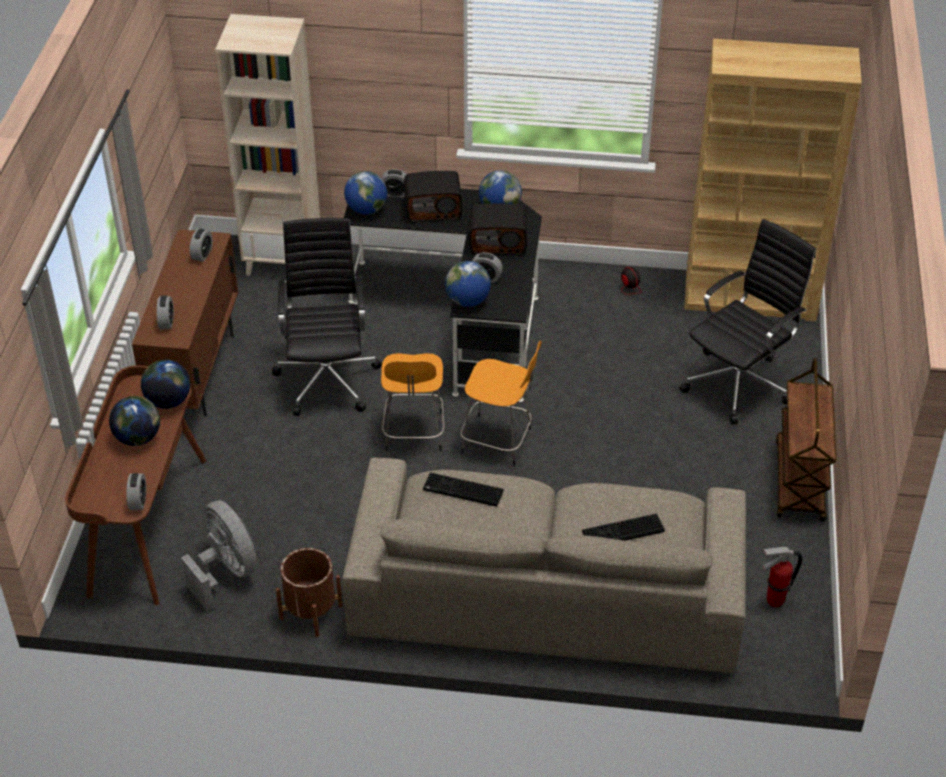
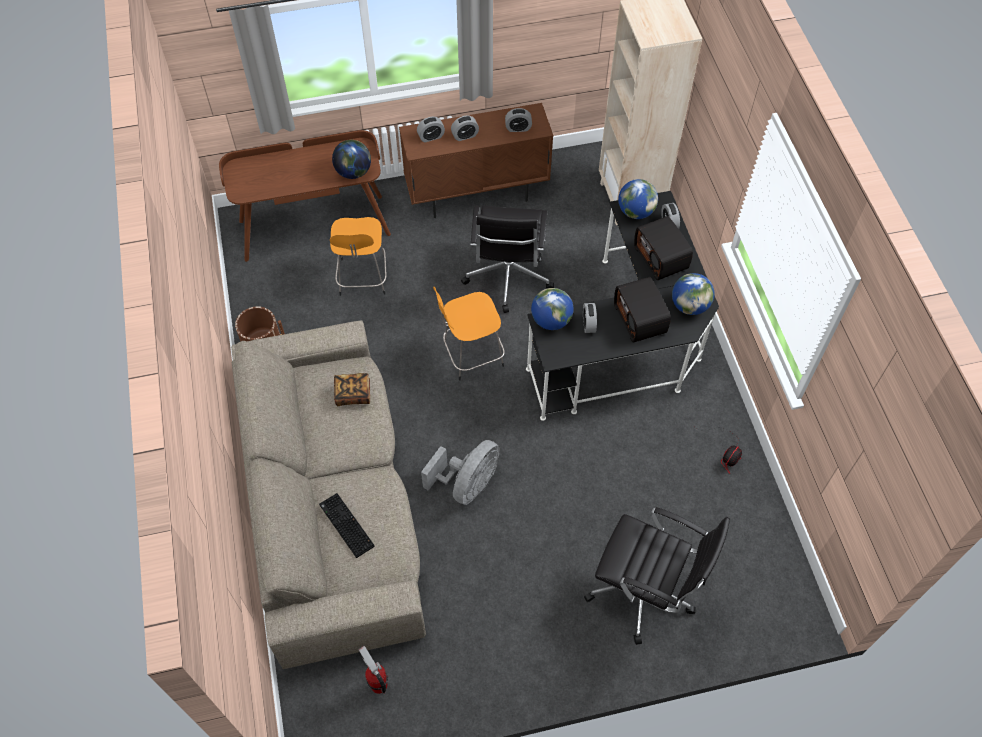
camera: 70 degrees right, 15 degrees up
globe [109,396,160,446] -> none
alarm clock [127,473,147,510] -> alarm clock moved to [451,115,479,141]
grey fan [181,500,257,611] -> grey fan moved to [421,440,500,505]
black office chair [272,218,382,416] -> black office chair turned 120 degrees clockwise [461,206,554,313]
keyboard [423,472,504,507] -> book [334,373,370,406]
orange stool [460,341,542,466] -> orange stool moved to [330,217,387,296]
brown bookcase [685,39,862,322] -> none
brown cart [776,358,837,521] -> none

